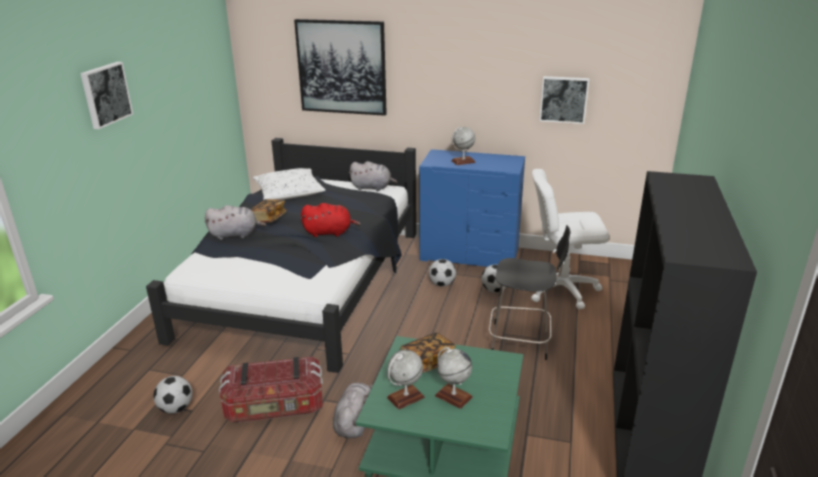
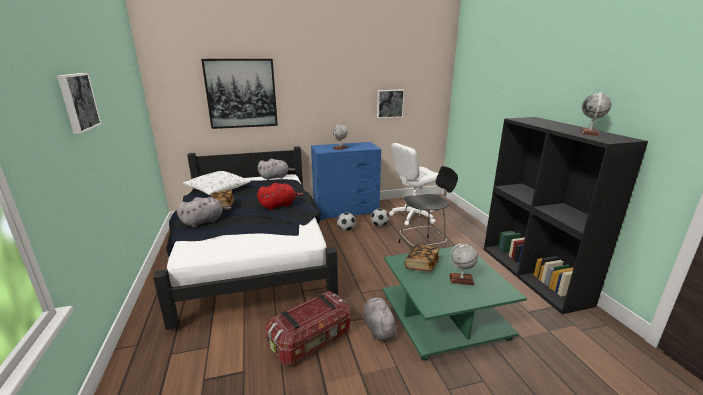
camera: 30 degrees left, 5 degrees down
football [153,376,193,414] -> none
globe [387,350,425,410] -> globe moved to [580,92,612,136]

